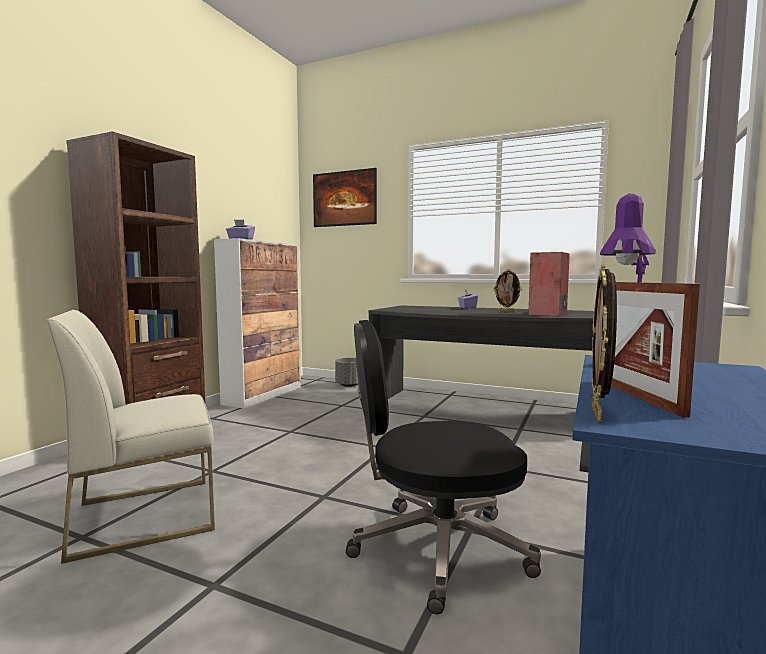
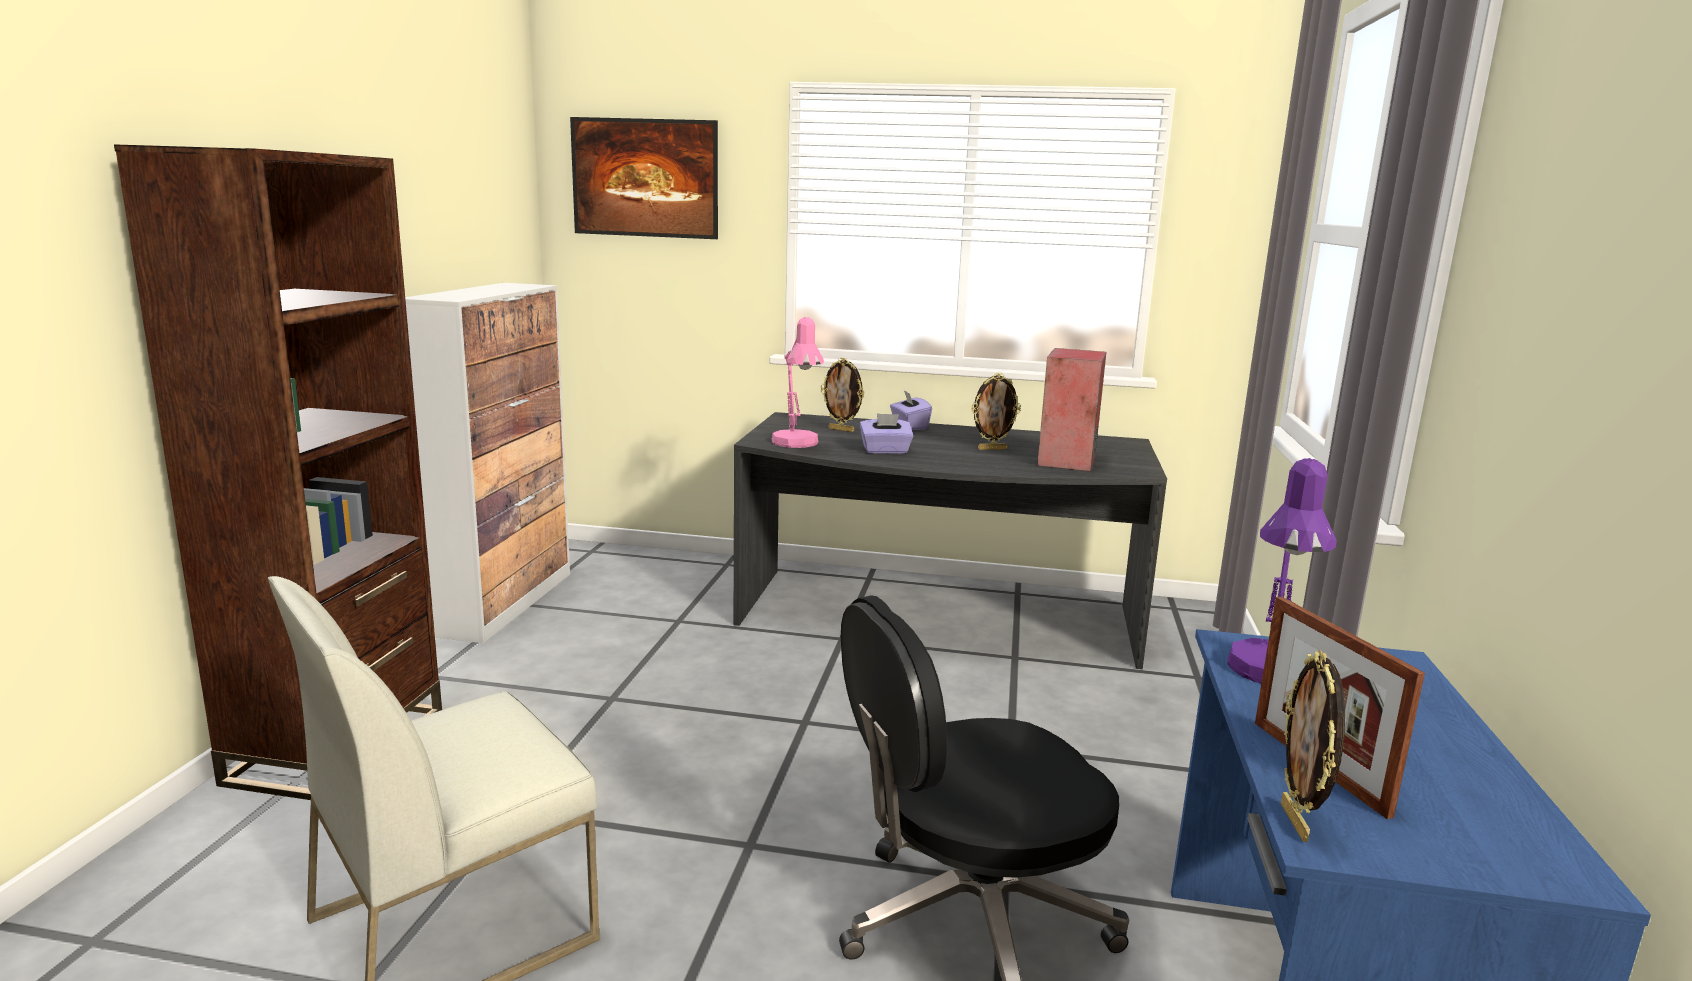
camera: 15 degrees left, 10 degrees up
purple tissue box [226,219,255,240] -> purple tissue box moved to [860,413,913,454]
grey planter [335,358,358,387] -> none
none -> pink table lamp [772,317,824,448]
none -> picture frame [821,358,864,432]

